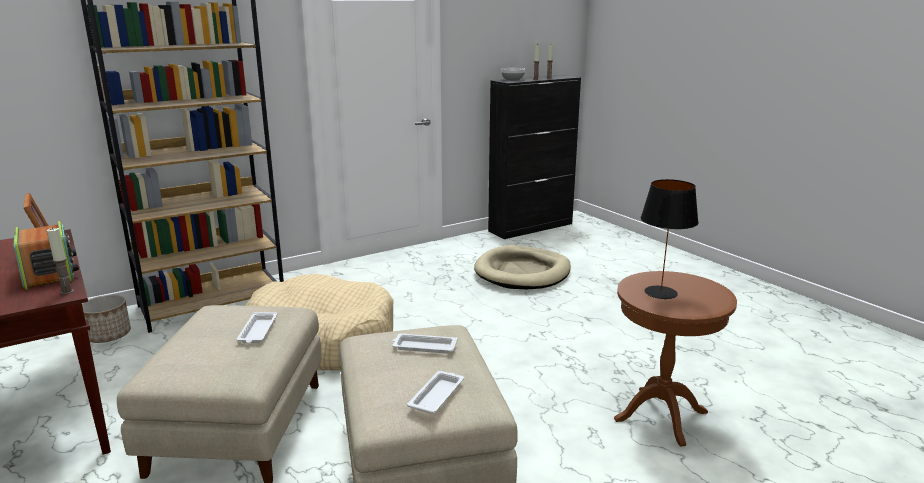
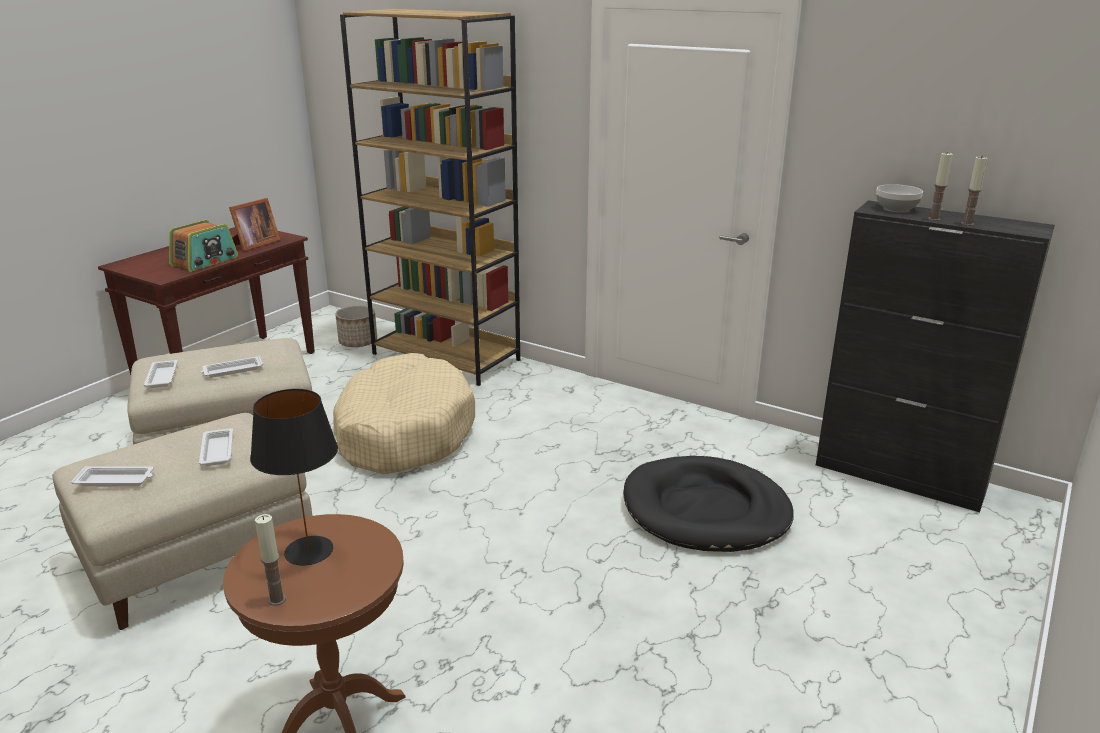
camera: 65 degrees right, 5 degrees up
candle [47,227,74,295] -> candle moved to [255,514,286,606]
beige dog bed [474,245,571,289] -> black dog bed [623,456,793,552]
none -> white tray [144,360,178,388]

